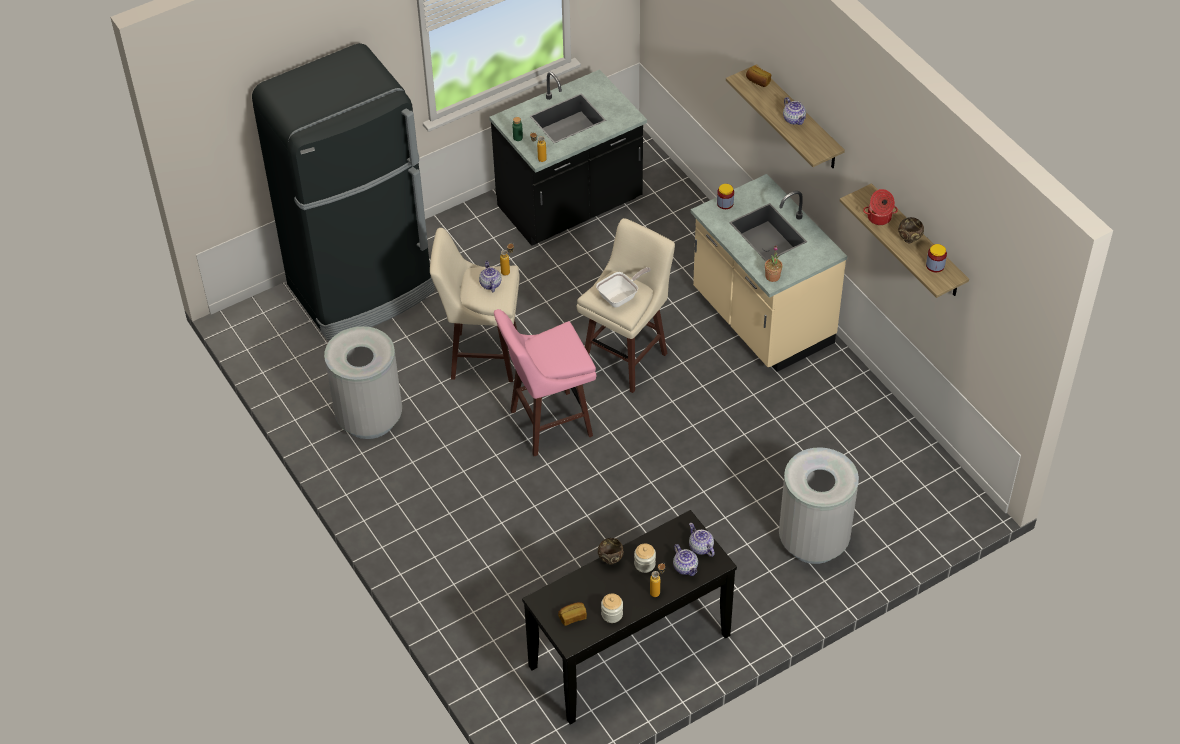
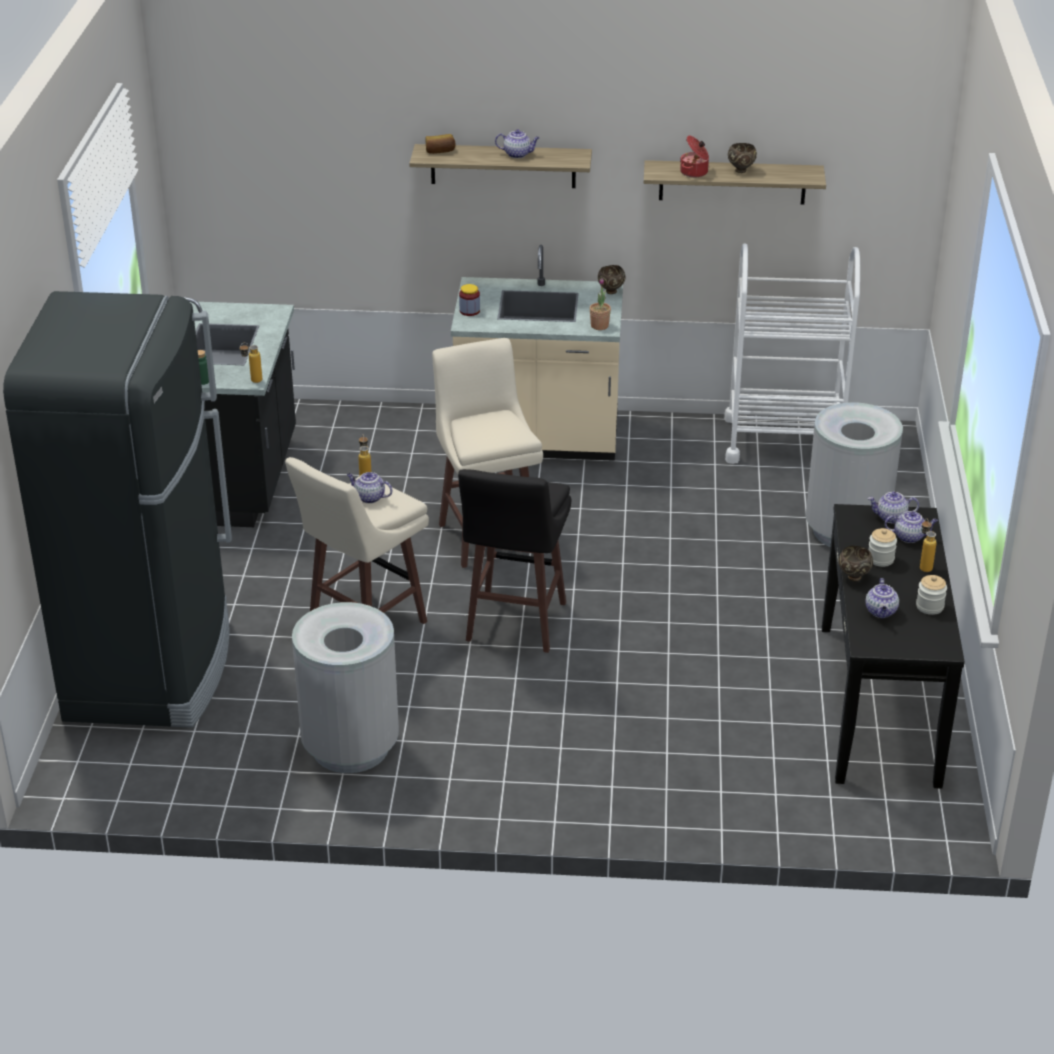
camera: 55 degrees left, 15 degrees down
pink stool [494,309,596,456] -> black stool [458,469,571,653]
bread [558,602,587,626] -> none
frying pan [596,267,651,308] -> none
jar [926,244,947,272] -> none
none -> brown bowl [598,265,625,294]
none -> white cart [724,243,860,464]
none -> teapot [865,578,899,618]

